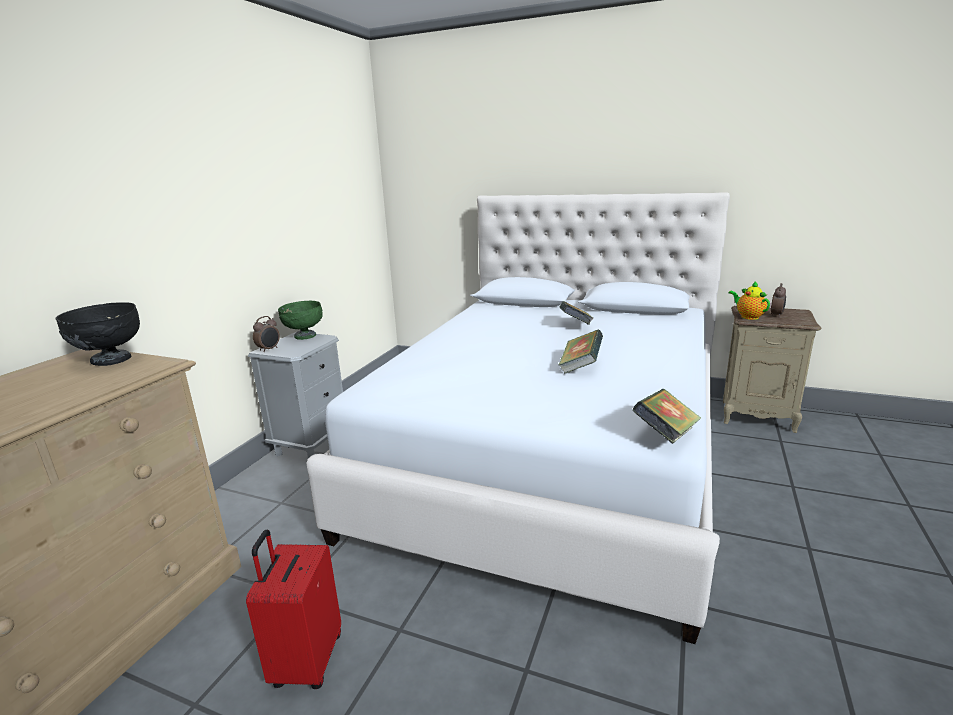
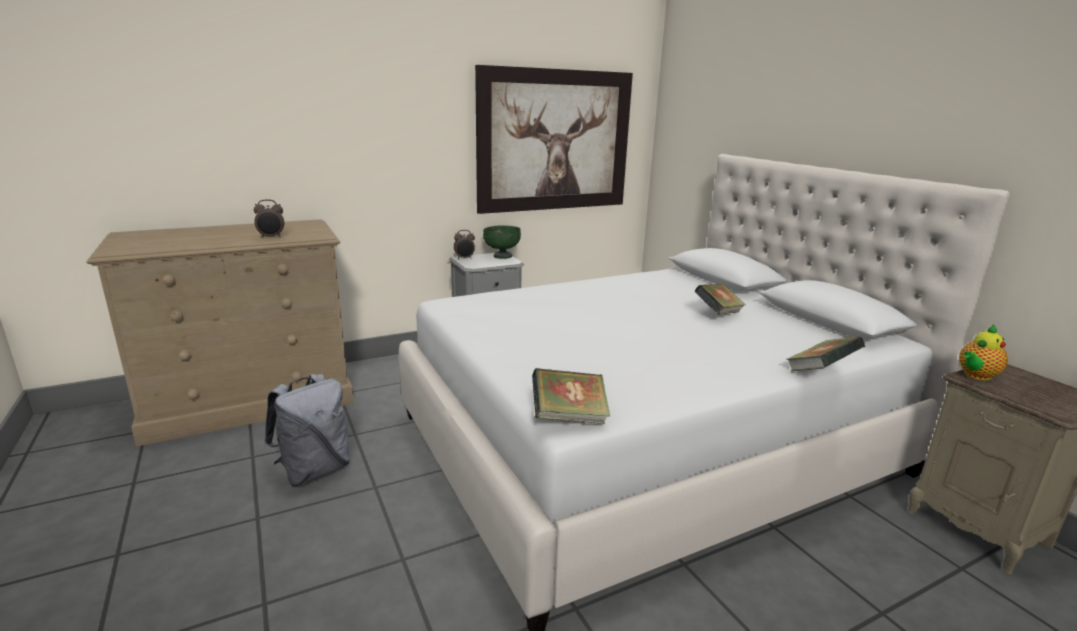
camera: 40 degrees right, 0 degrees up
black bowl [56,302,140,366] -> none
red suitcase [246,530,341,689] -> grey backpack [264,374,350,486]
book [558,330,603,374] -> book moved to [786,337,865,371]
teapot [728,281,770,320] -> teapot turned 135 degrees counterclockwise [959,324,1008,380]
alarm clock [771,283,786,317] -> alarm clock moved to [254,200,284,238]
none -> picture [475,65,633,214]

